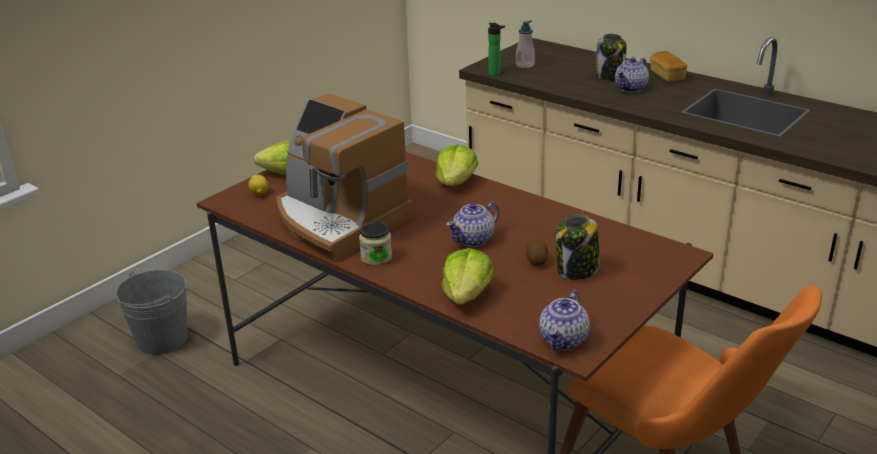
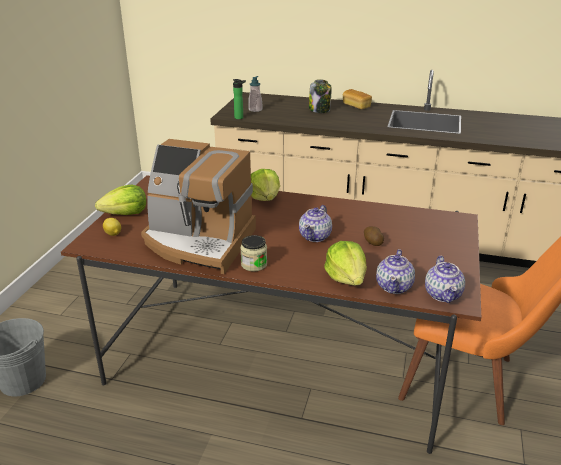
camera: 25 degrees left, 0 degrees up
jar [556,214,600,280] -> none
teapot [615,57,649,92] -> teapot moved to [376,249,415,294]

